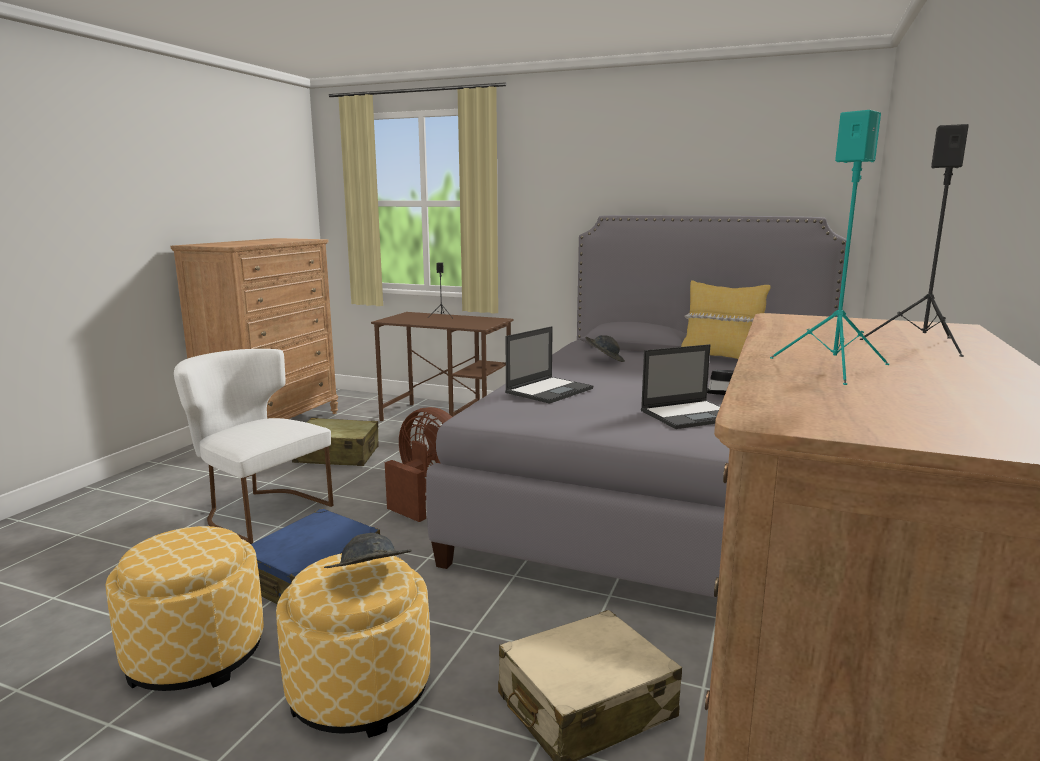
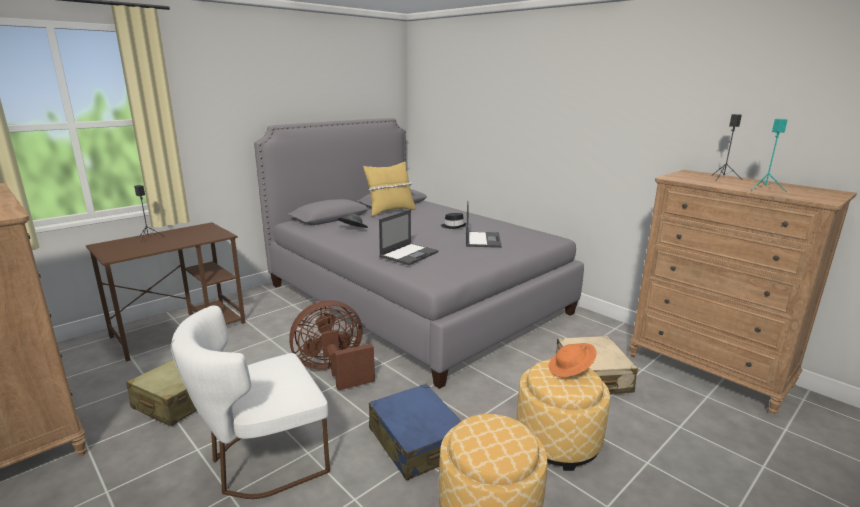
camera: 65 degrees left, 5 degrees up
grey hat [324,533,412,568] -> orange hat [549,343,596,377]
laptop [505,326,593,404] -> laptop turned 60 degrees clockwise [379,210,438,265]

